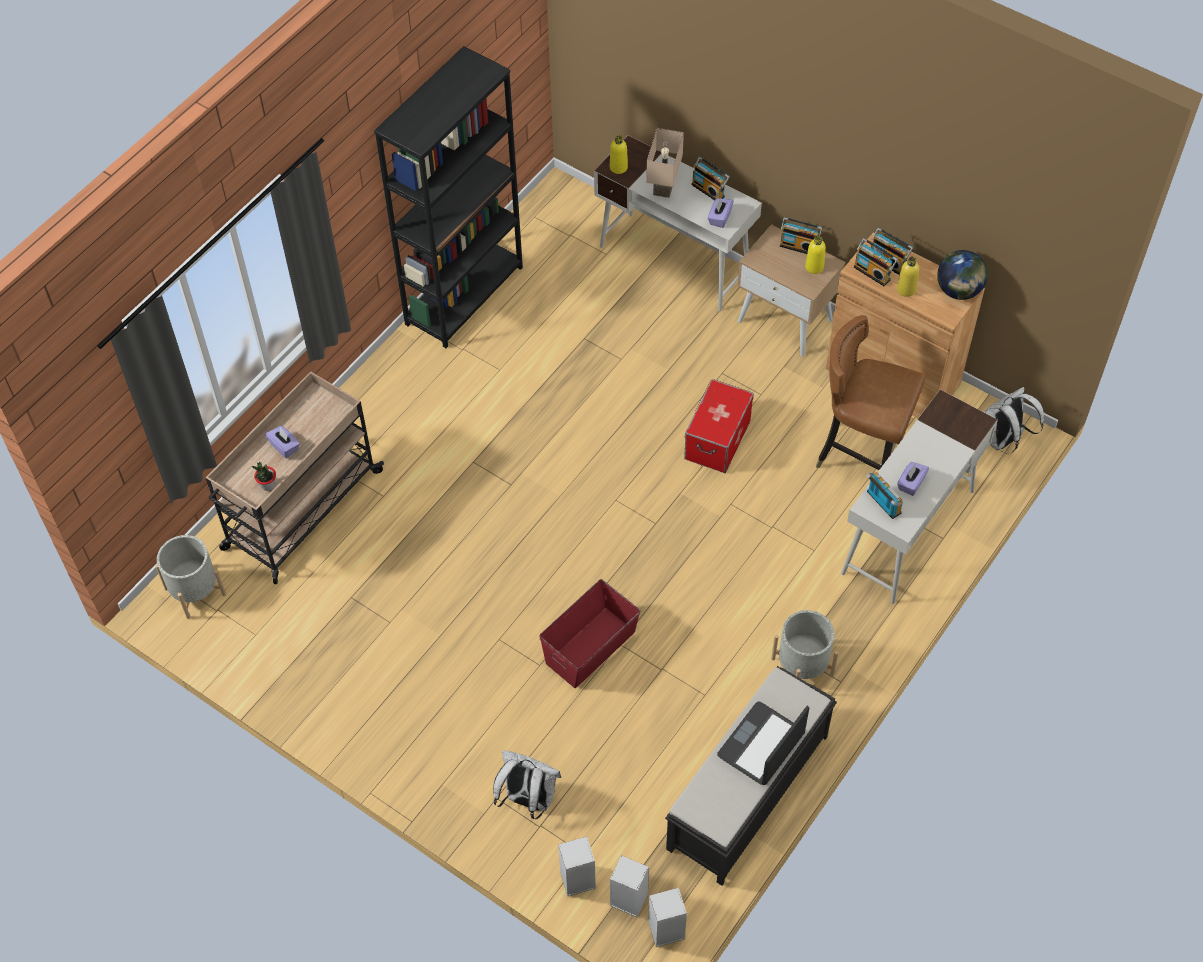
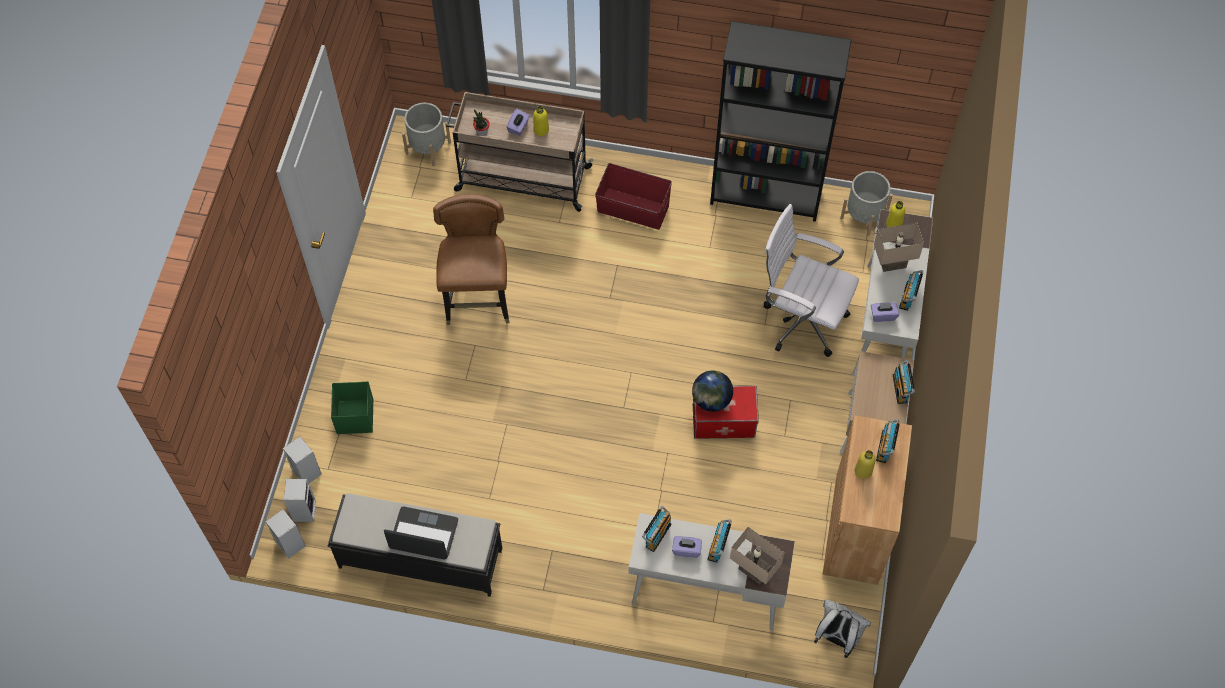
camera: 65 degrees right, 5 degrees up
white backpack [493,750,561,819] -> green storage box [331,382,373,434]
red storage box [539,579,640,688] -> red storage box moved to [595,163,672,230]
grey planter [771,610,839,679] -> grey planter moved to [840,171,893,236]
yellow bottle [805,236,826,274] -> yellow bottle moved to [533,106,549,136]
brown chair [816,315,926,470] -> brown chair moved to [433,194,509,325]
radio [854,238,898,286] -> radio moved to [707,519,732,563]
globe [937,250,988,300] -> globe moved to [692,371,733,412]
none -> beige table lamp [730,527,785,584]
none -> white office chair [764,204,859,357]

